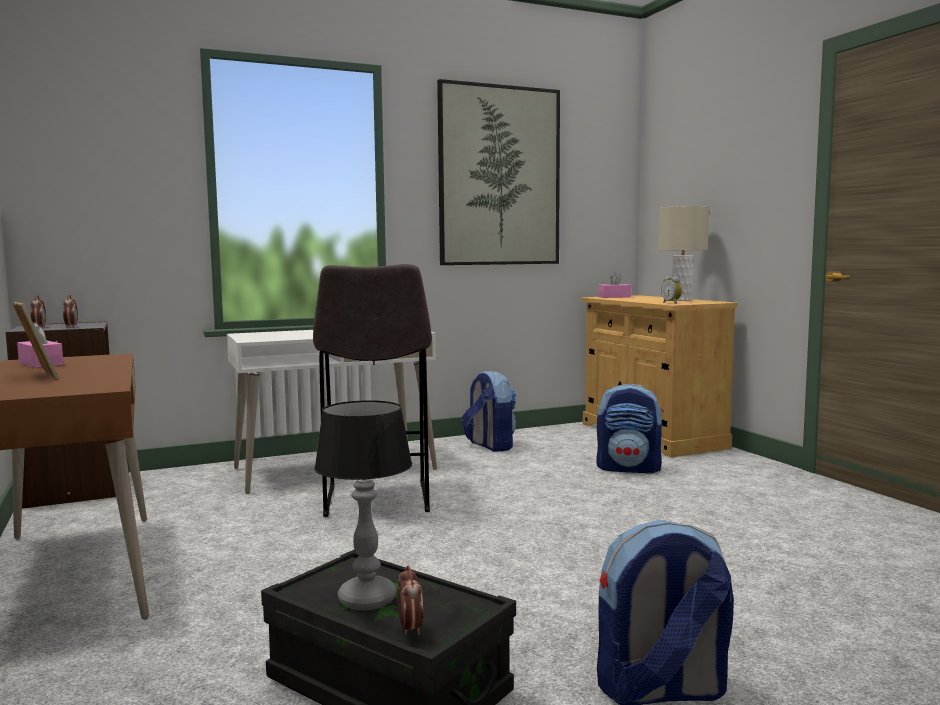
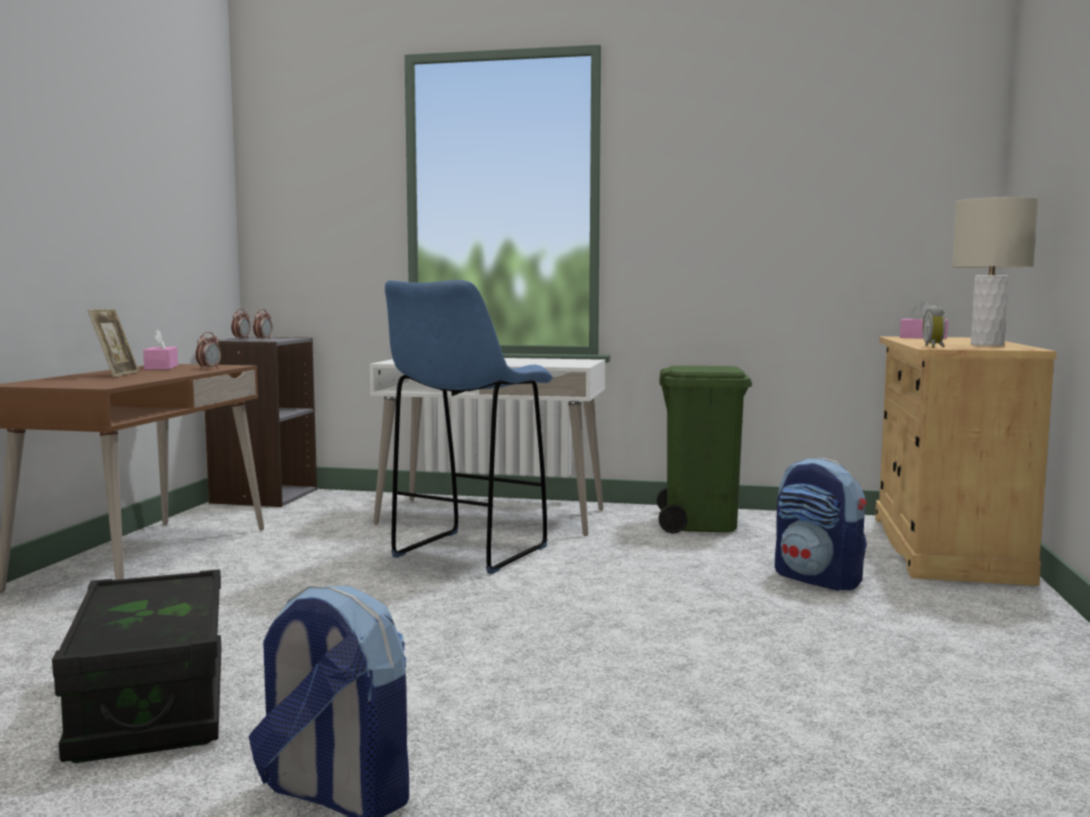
camera: 35 degrees right, 0 degrees up
grey stool [313,264,432,517] -> blue stool [385,280,553,574]
table lamp [314,400,412,610] -> none
alarm clock [397,565,424,635] -> alarm clock moved to [195,332,221,369]
picture [437,79,560,265] -> none
backpack [461,370,516,452] -> green trash can [657,366,752,534]

